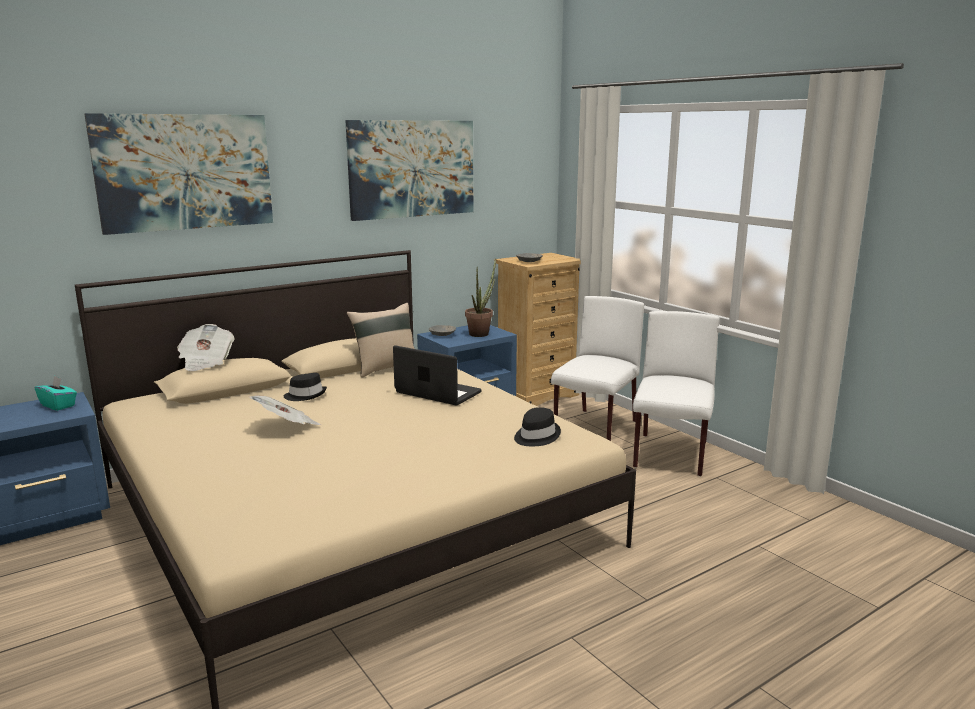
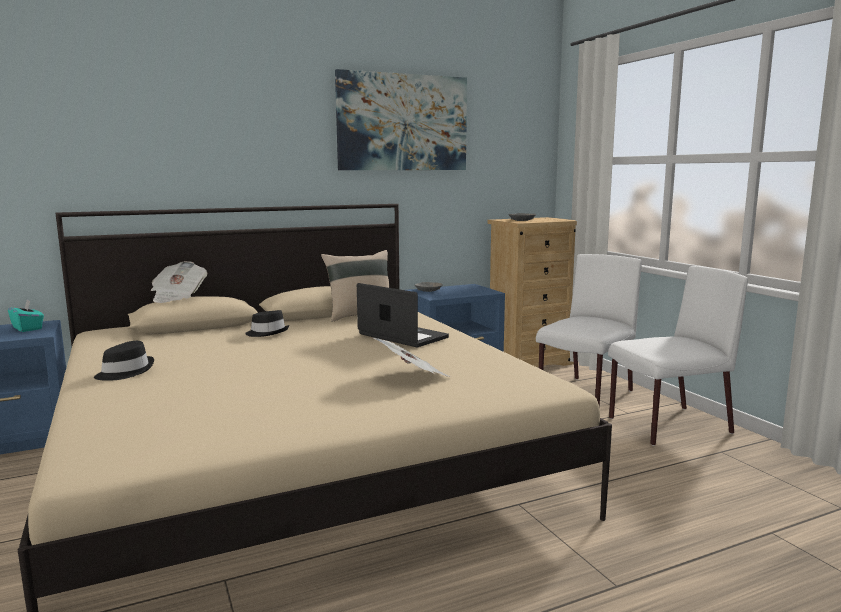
camera: 10 degrees right, 5 degrees down
picture [84,113,273,235] -> none
newspaper [249,396,321,425] -> newspaper moved to [373,338,451,377]
potted plant [465,259,496,337] -> none
black hat [514,407,561,446] -> black hat moved to [94,341,154,381]
white chair [633,311,720,477] -> white chair turned 45 degrees clockwise [608,266,748,446]

